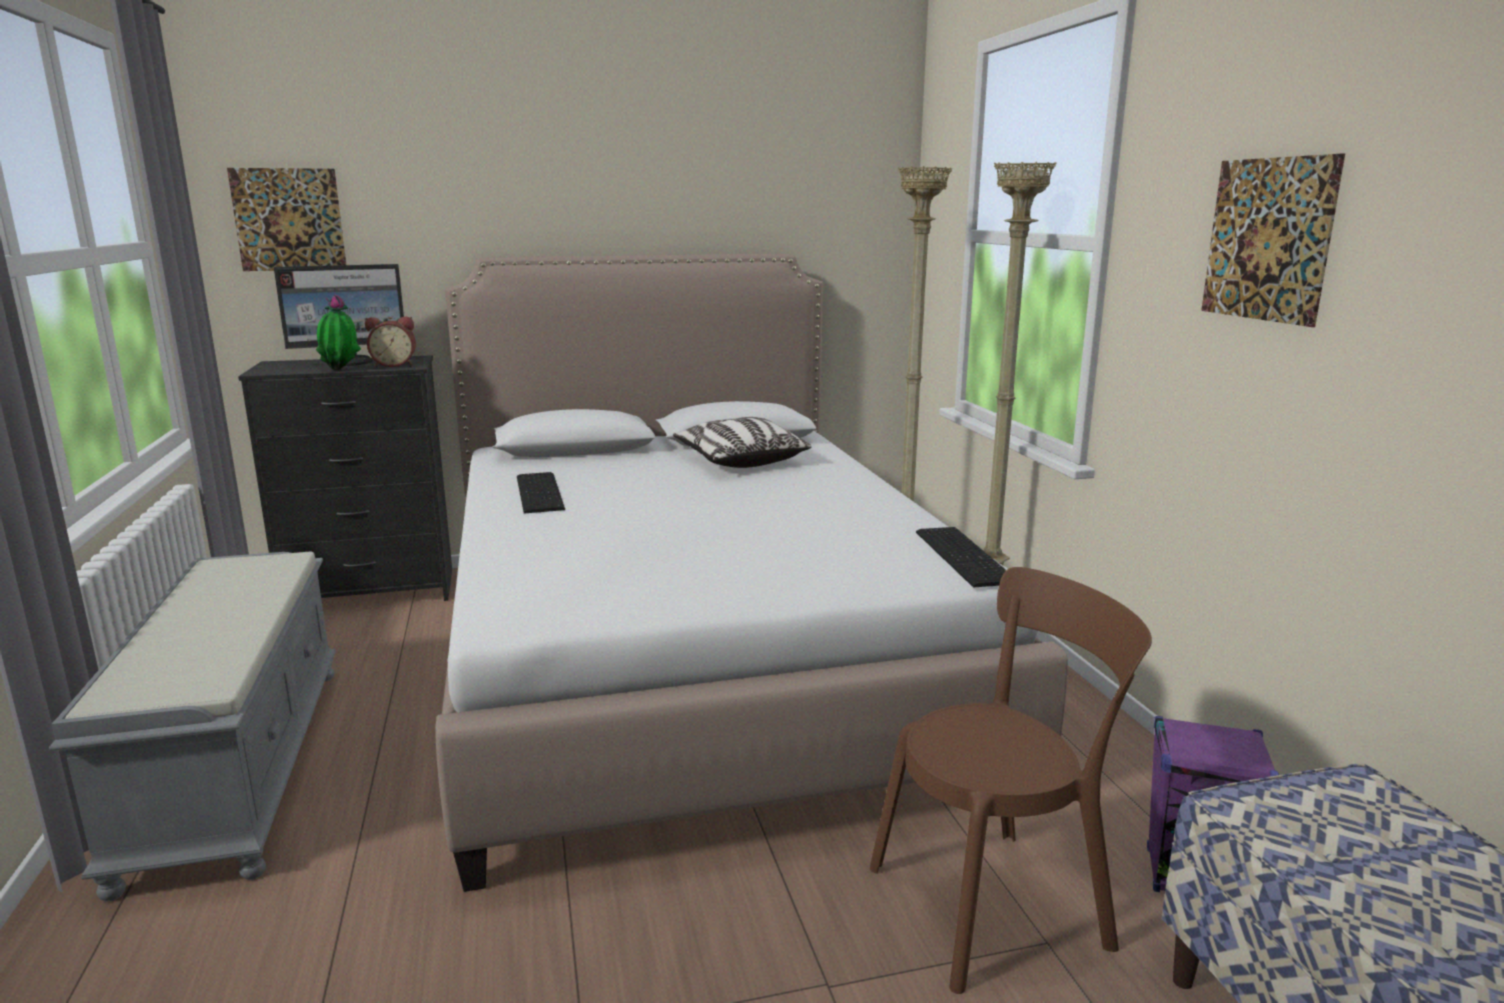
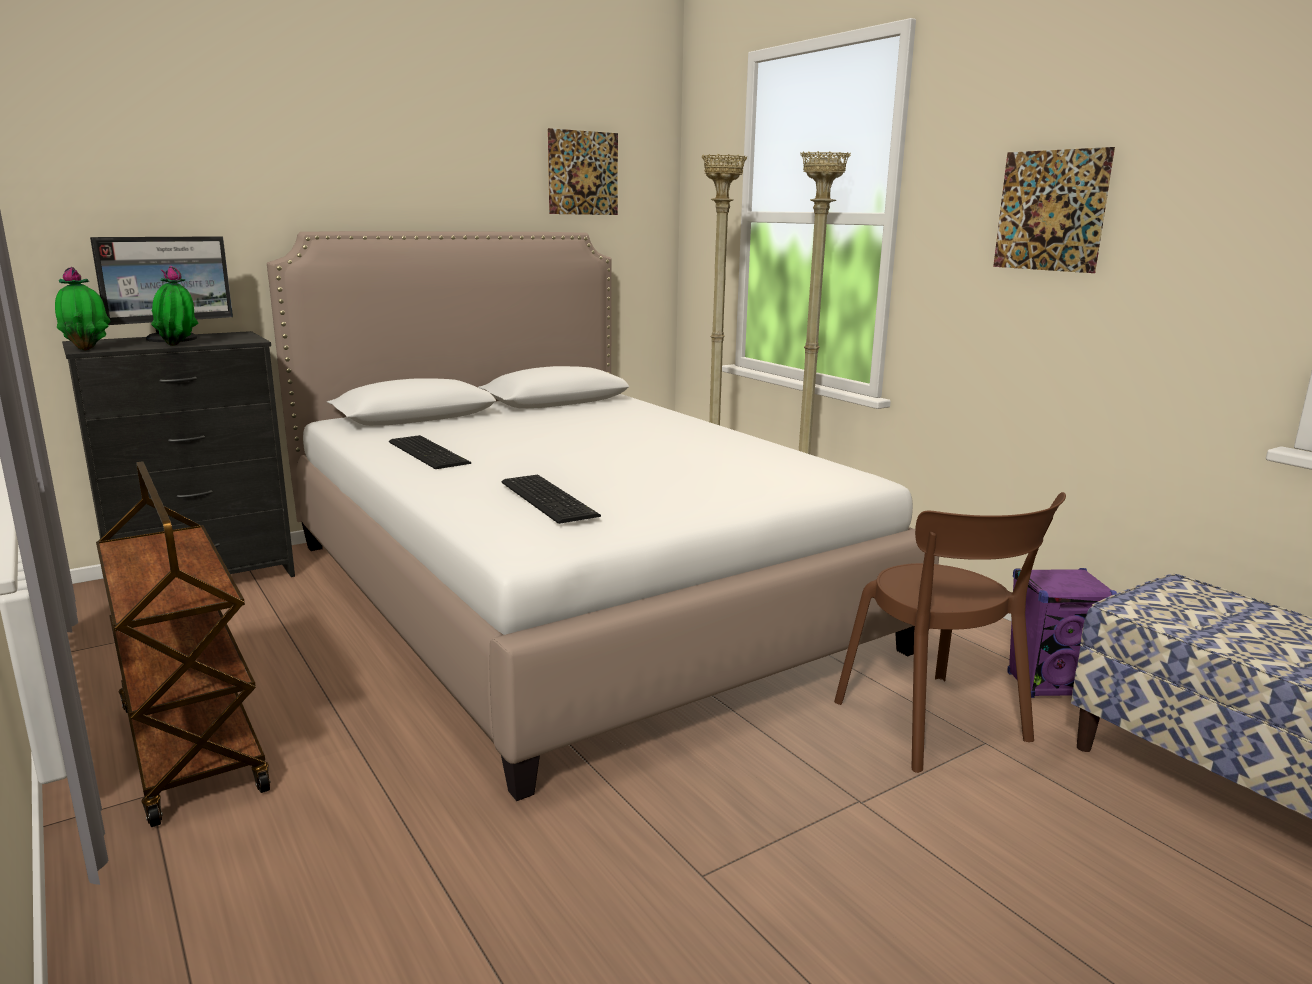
camera: 20 degrees left, 0 degrees up
grey bench [49,552,336,901] -> brown cart [96,461,270,827]
picture [227,168,346,271] -> picture moved to [548,128,618,215]
alarm clock [365,317,416,367] -> none
pillow [673,417,812,468] -> none
brown chair [870,567,1152,994] -> brown chair turned 105 degrees clockwise [834,492,1066,773]
keyboard [916,527,1006,588] -> keyboard moved to [502,475,601,524]
none -> potted plant [55,267,110,350]

